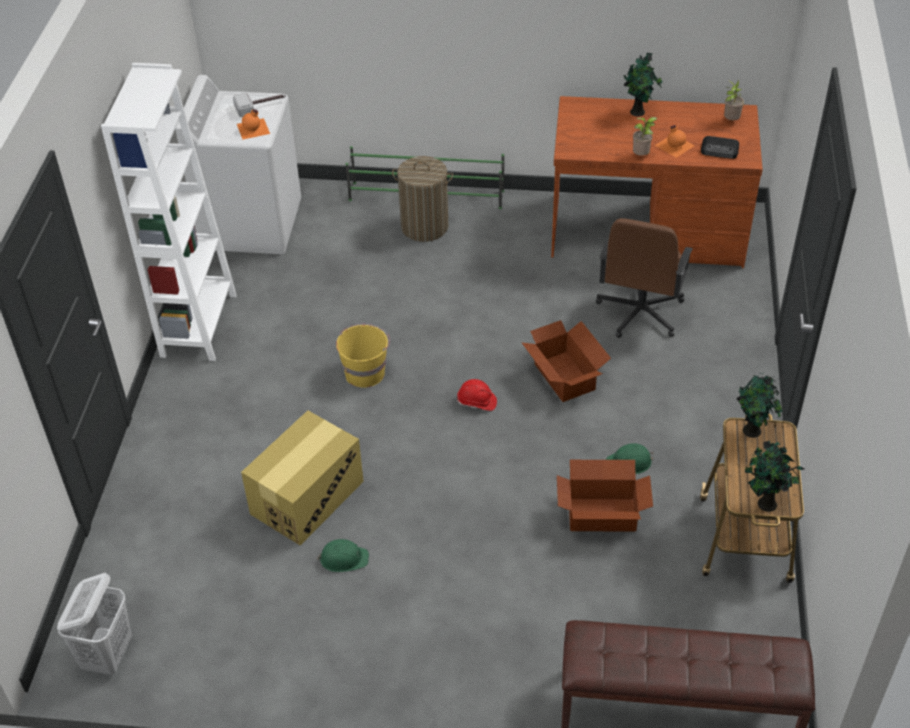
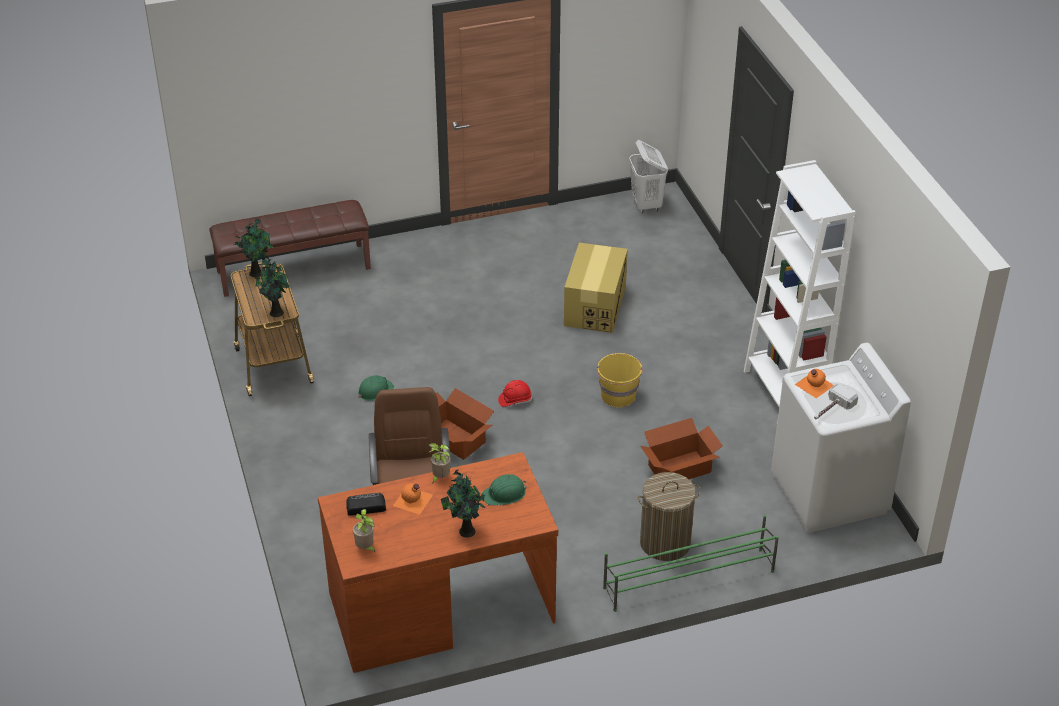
camera: 155 degrees right, 5 degrees down
green hard hat [317,539,369,572] -> green hard hat moved to [482,474,527,505]
cardboard box [557,460,653,532] -> cardboard box moved to [640,418,723,479]

